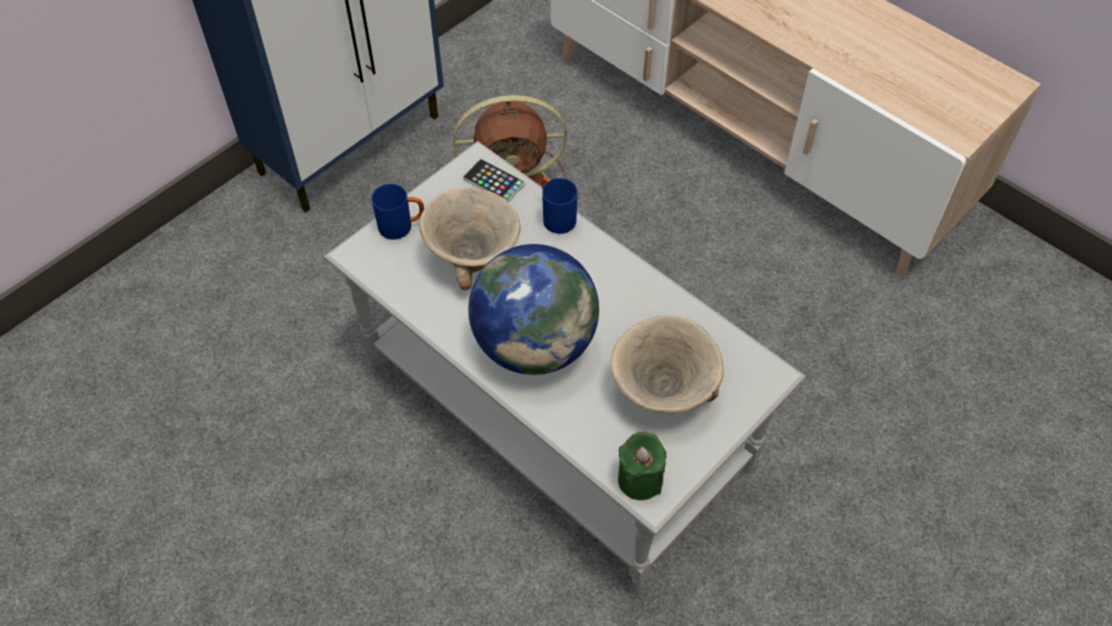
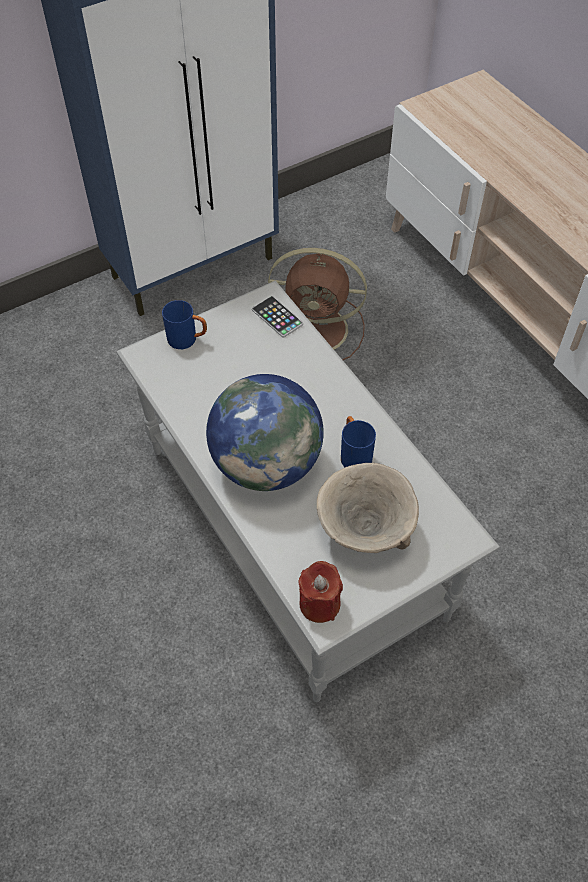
camera: 15 degrees right, 0 degrees up
beige bowl [419,188,521,290] -> none
blue mug [542,177,577,234] -> blue mug moved to [341,416,376,467]
green candle [618,432,666,500] -> red candle [298,561,343,623]

